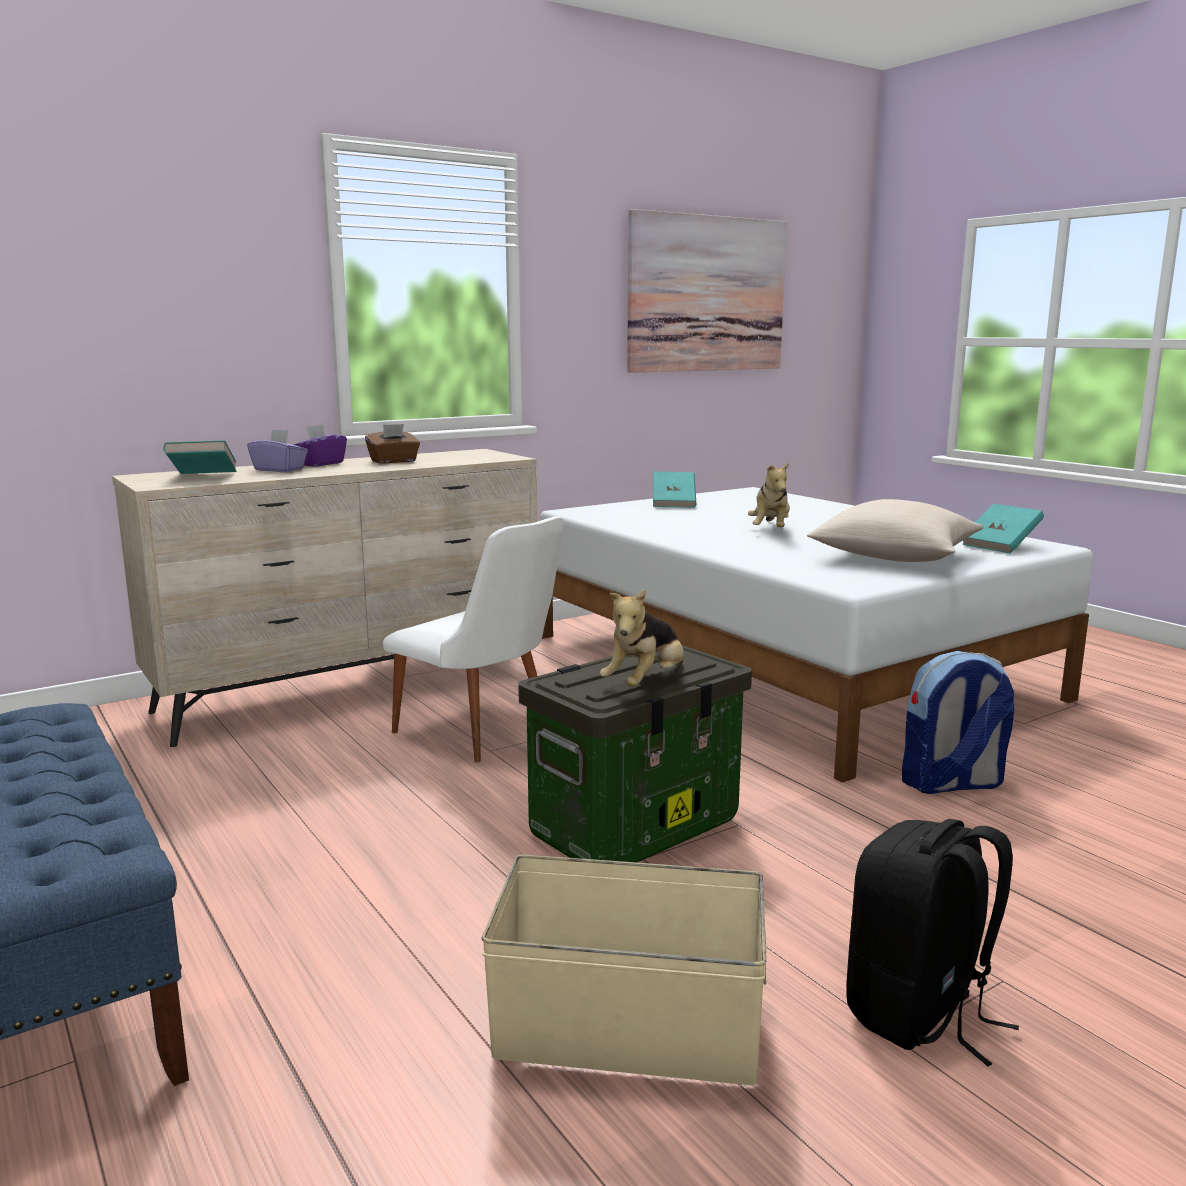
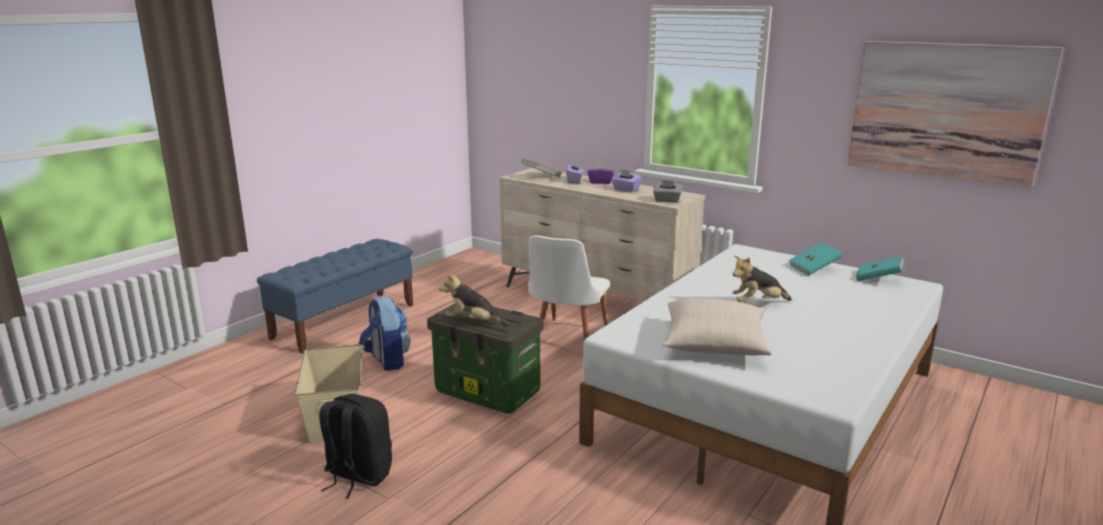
camera: 70 degrees right, 5 degrees up
brown tissue box [365,424,420,464] -> purple tissue box [612,169,642,192]
backpack [902,651,1014,794] -> backpack moved to [359,296,411,371]
turquoise book [962,504,1044,553] -> turquoise book moved to [856,256,904,281]
none -> grey tissue box [653,180,682,203]

